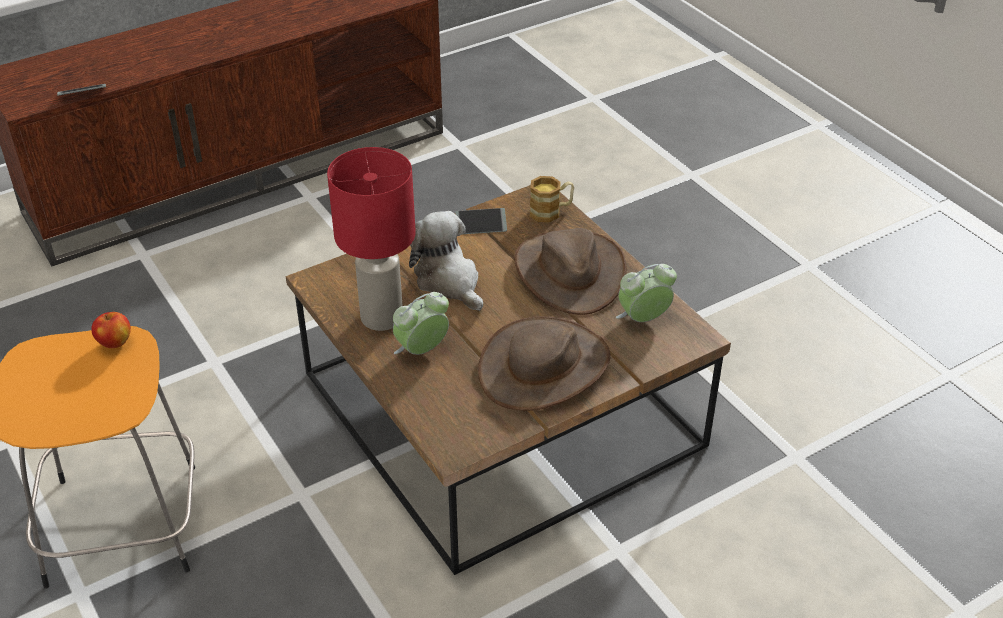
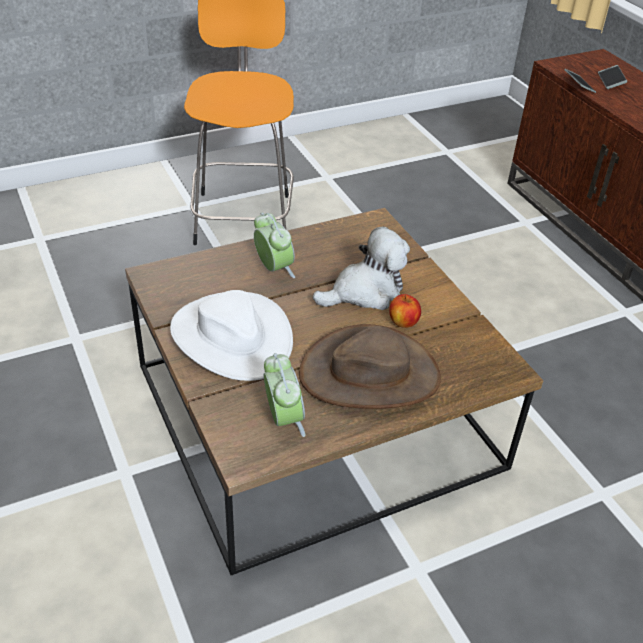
camera: 95 degrees right, 0 degrees up
apple [91,312,131,348] -> apple moved to [389,294,421,328]
red table lamp [327,147,416,331] -> none
phone [455,208,507,234] -> phone moved to [598,65,627,89]
brown hat [478,316,611,411] -> white hat [170,290,293,381]
mug [530,176,574,223] -> none

